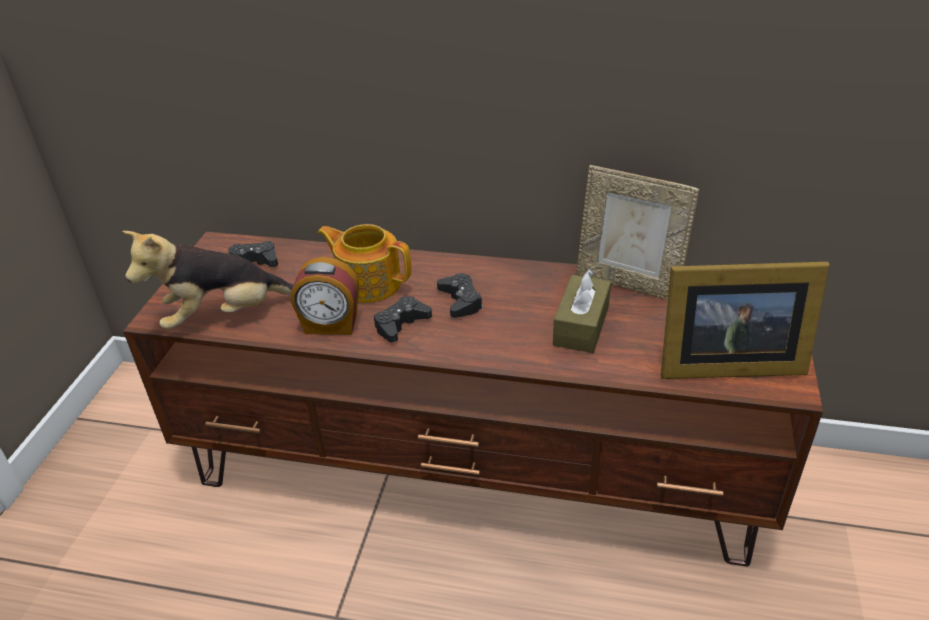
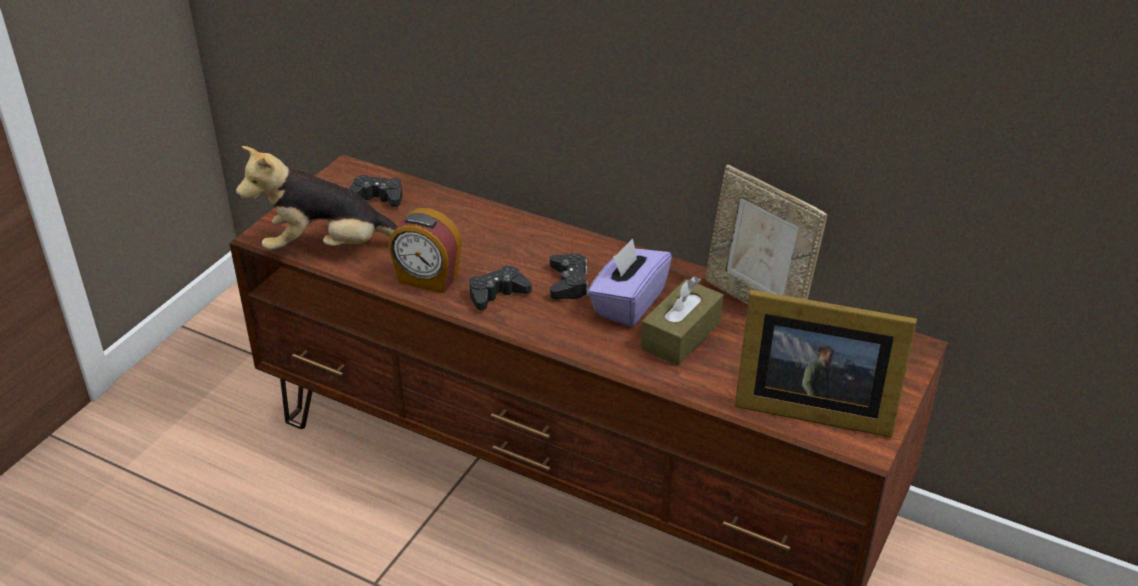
camera: 15 degrees right, 0 degrees up
teapot [317,224,411,303] -> none
none -> purple tissue box [588,238,672,327]

